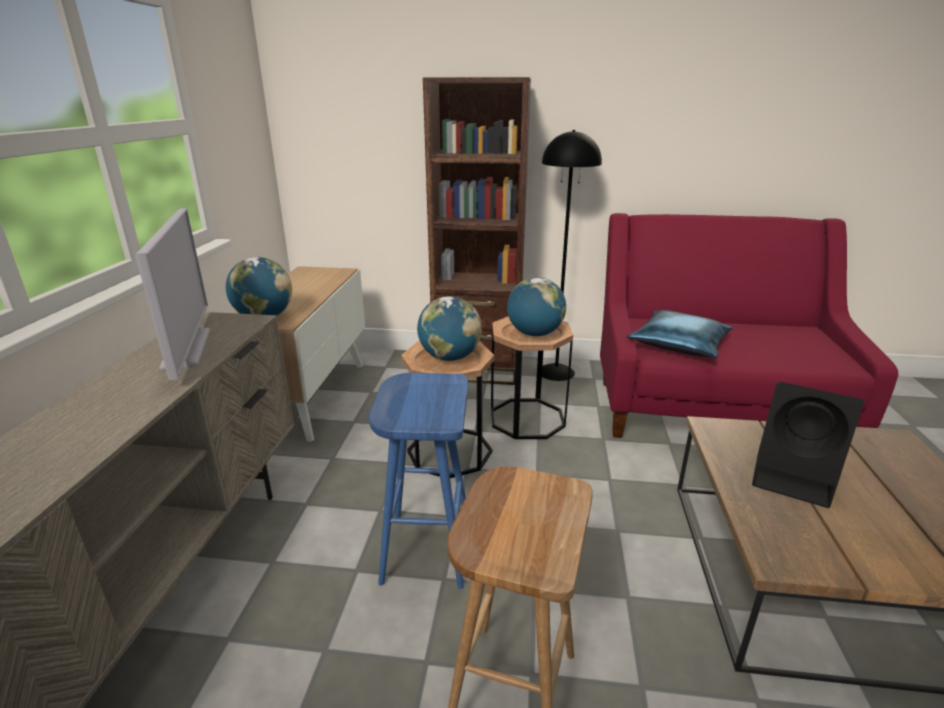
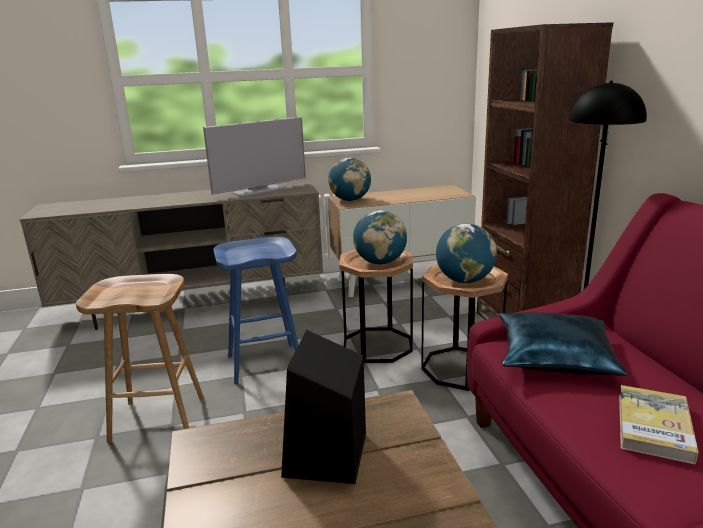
camera: 70 degrees right, 5 degrees down
none -> book [619,385,699,465]

